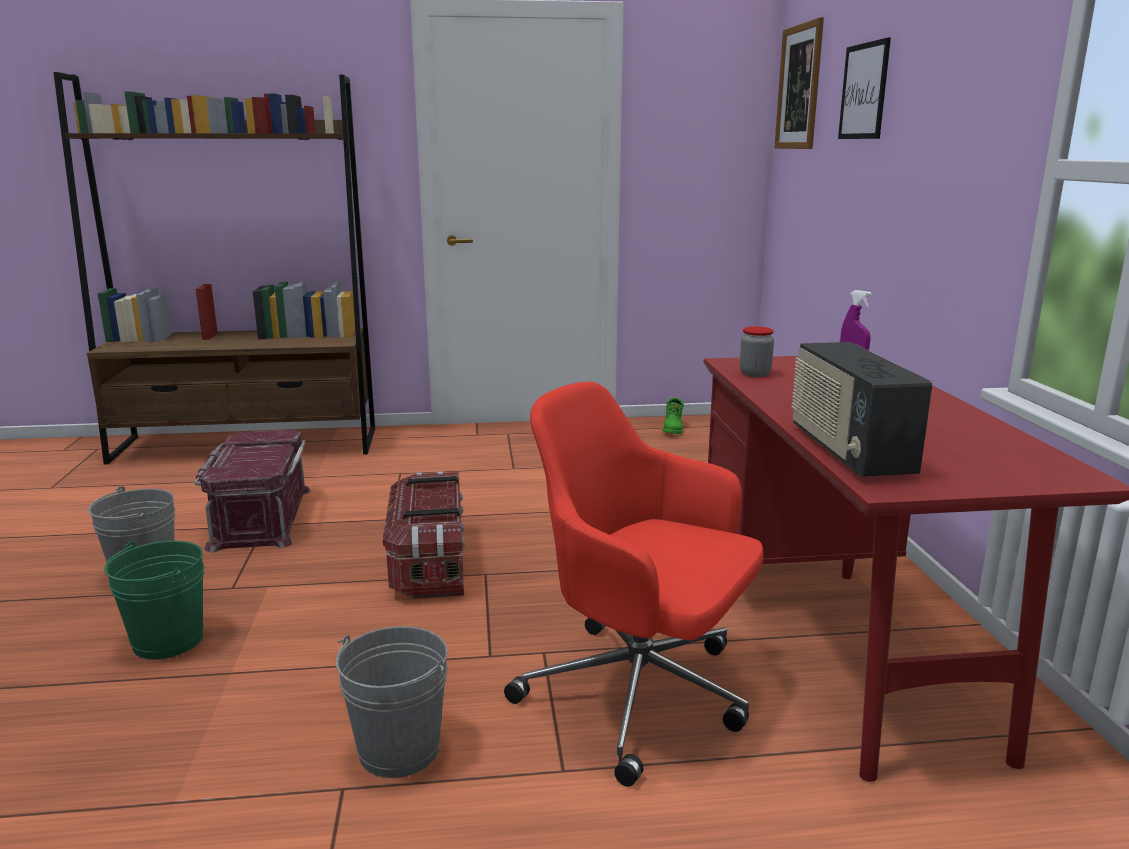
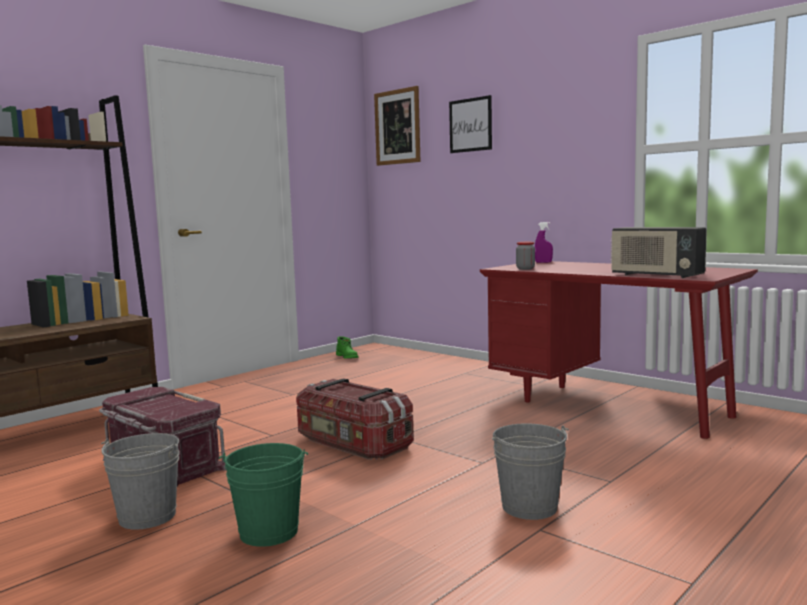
camera: 40 degrees left, 10 degrees down
red office chair [504,382,764,787] -> none

